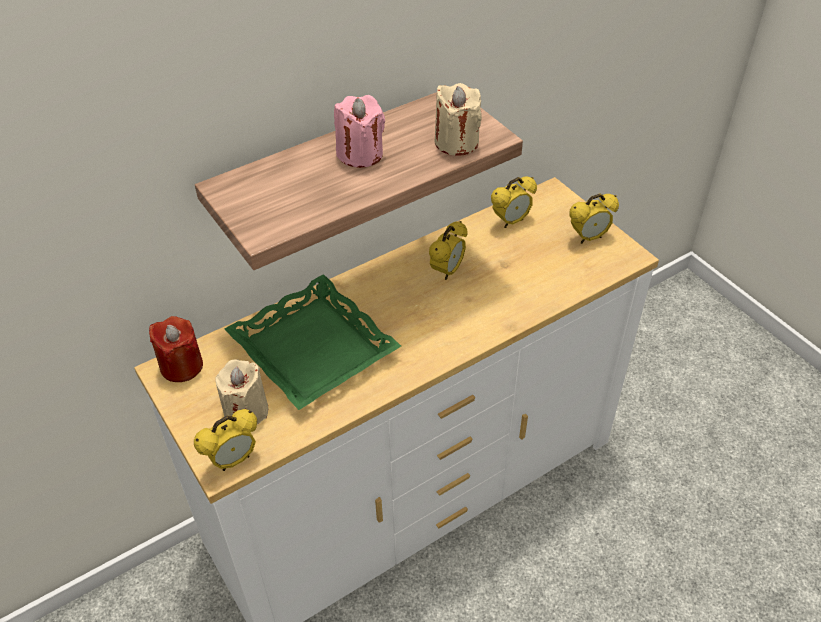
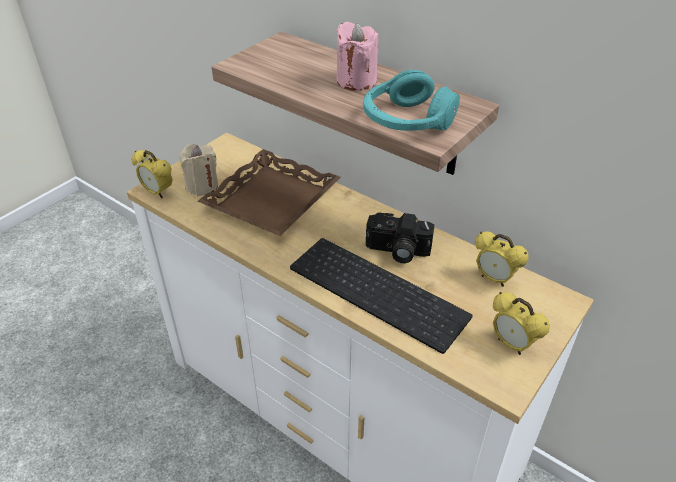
camera: 70 degrees right, 5 degrees down
red candle [149,316,203,382] -> none
green tray [225,274,401,410] -> brown tray [198,149,341,236]
alarm clock [429,221,468,280] -> camera [366,213,434,263]
beige candle [434,83,482,156] -> turquoise headphones [363,70,460,131]
none -> keyboard [290,238,472,354]

